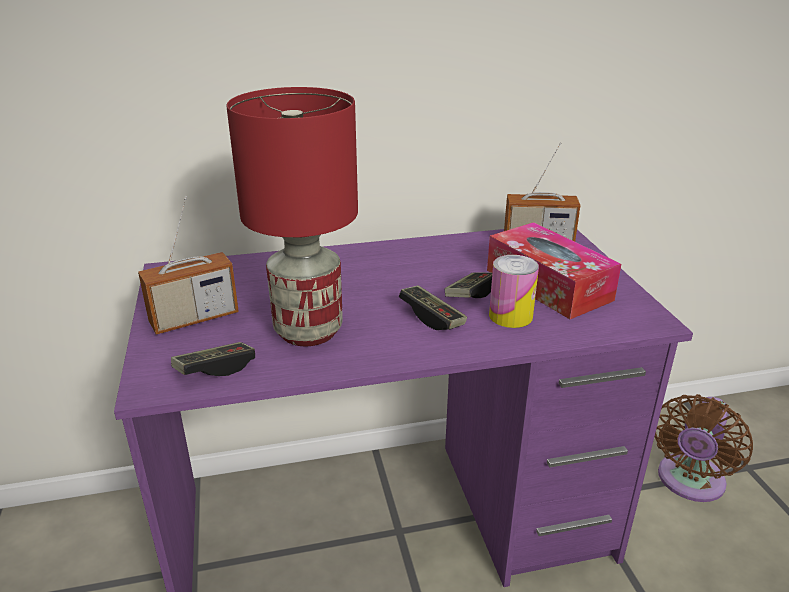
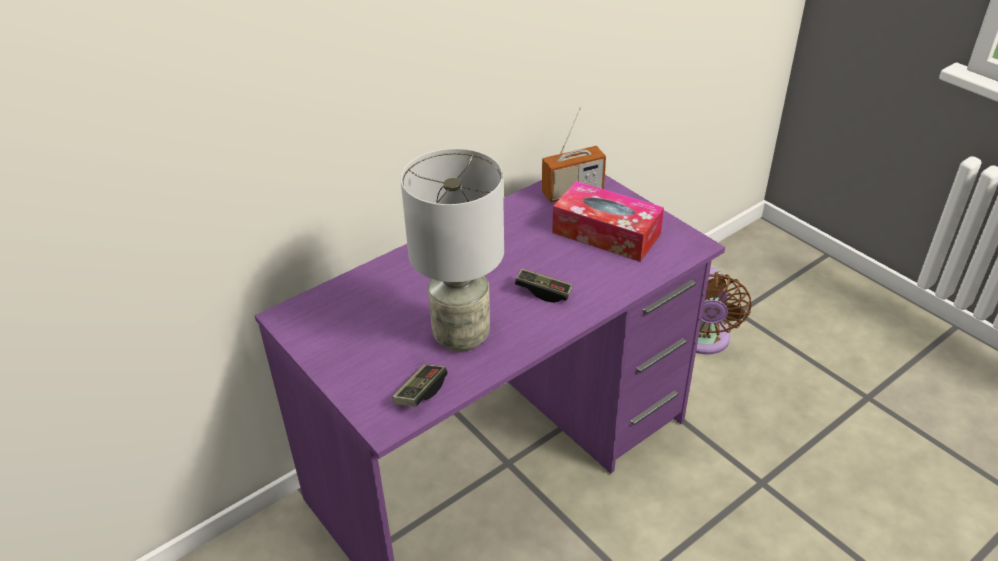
camera: 25 degrees left, 10 degrees up
radio [138,196,239,335] -> none
red table lamp [226,87,358,346] -> grey table lamp [400,148,504,352]
game controller [445,272,492,298] -> none
can [489,255,539,328] -> none

